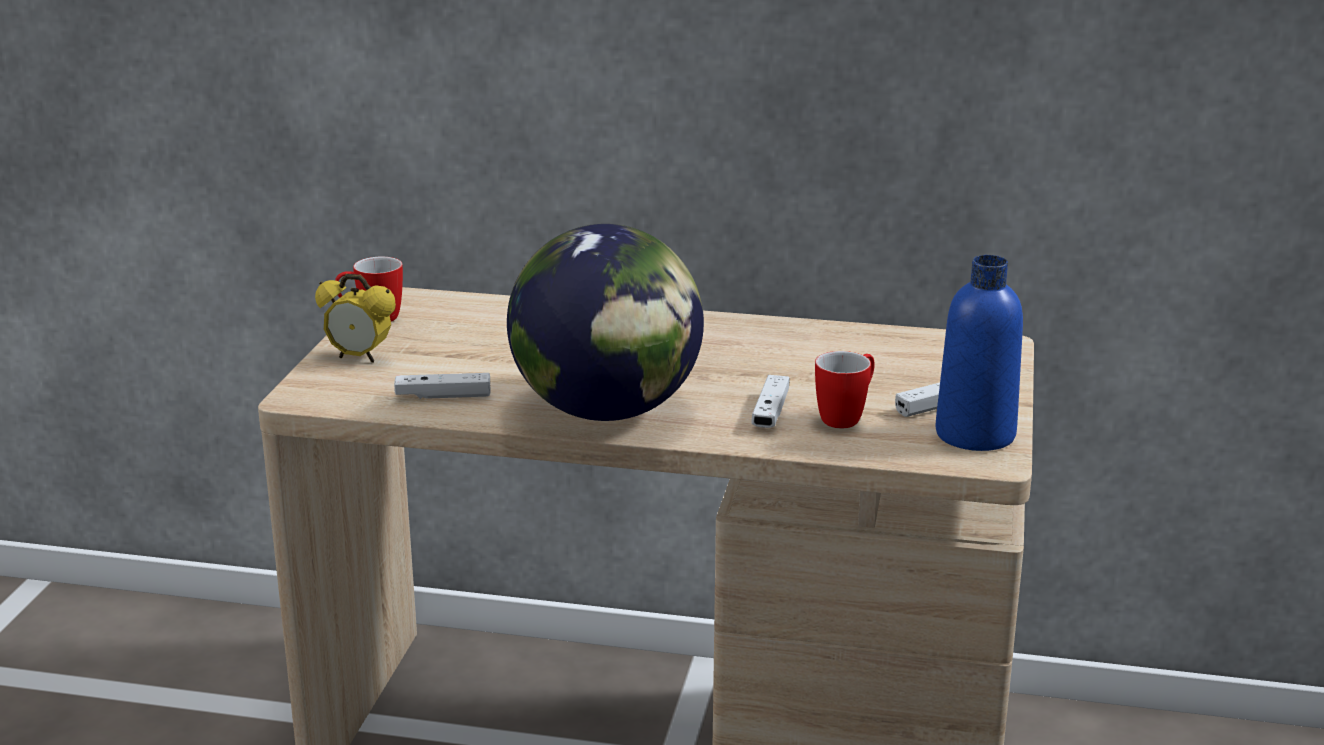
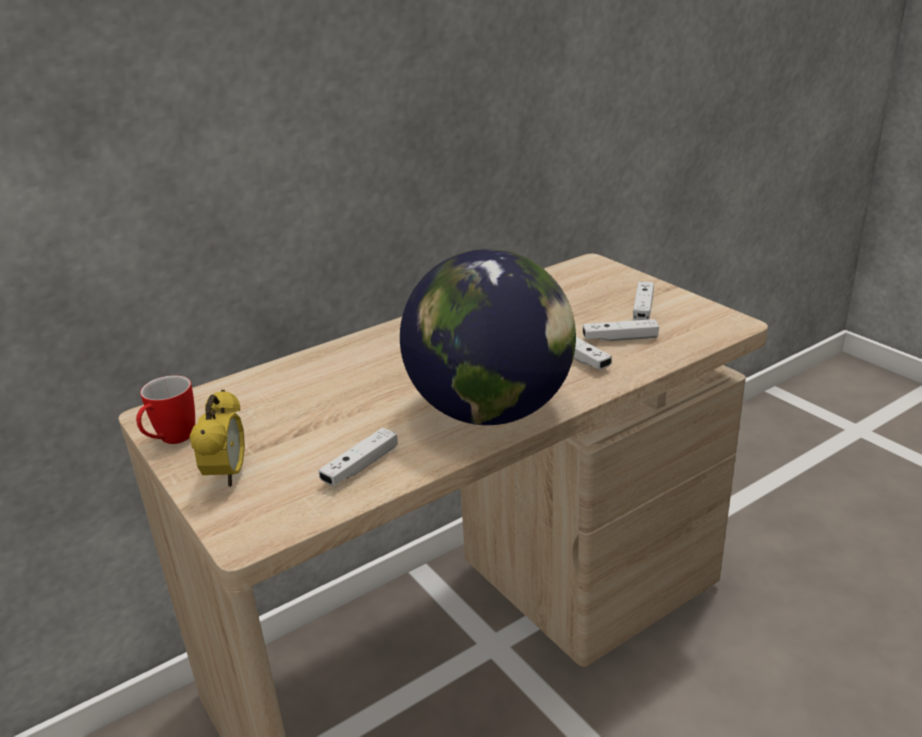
camera: 45 degrees left, 5 degrees up
alarm clock [315,274,396,363] -> alarm clock turned 60 degrees counterclockwise [189,390,245,487]
mug [815,351,875,428] -> white game controller [583,319,659,342]
blue bottle [935,255,1023,451] -> none

